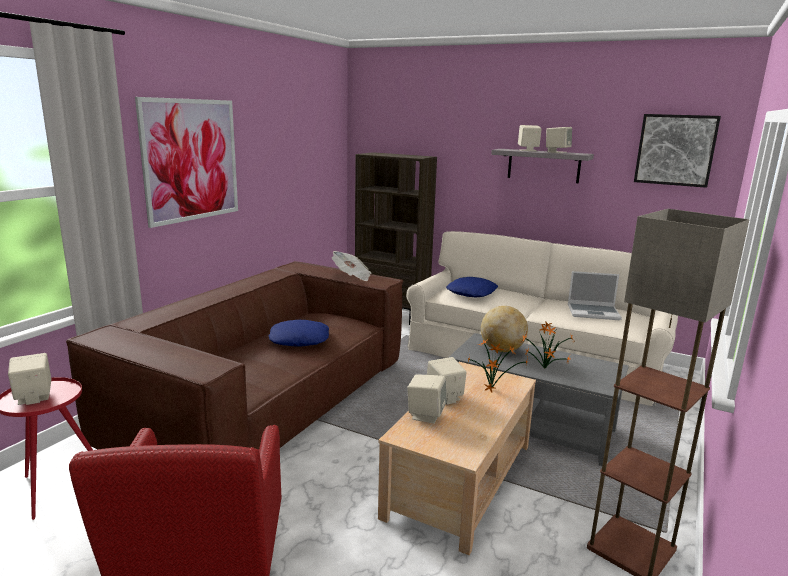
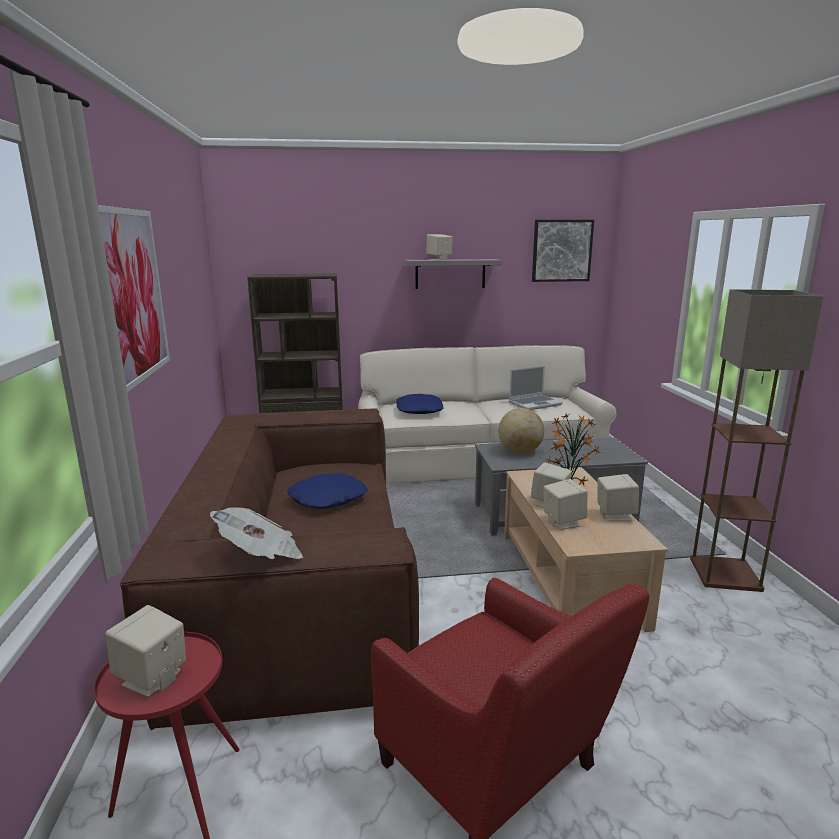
camera: 35 degrees left, 0 degrees up
newspaper [332,251,372,281] -> newspaper moved to [210,507,303,559]
beige speaker [546,127,572,153] -> beige speaker moved to [597,474,639,521]

